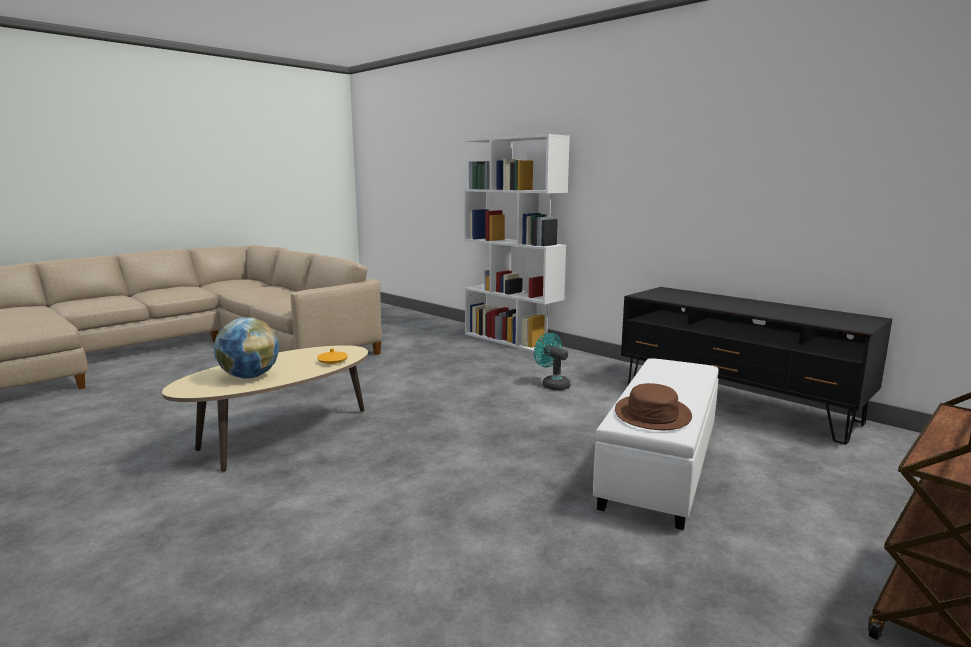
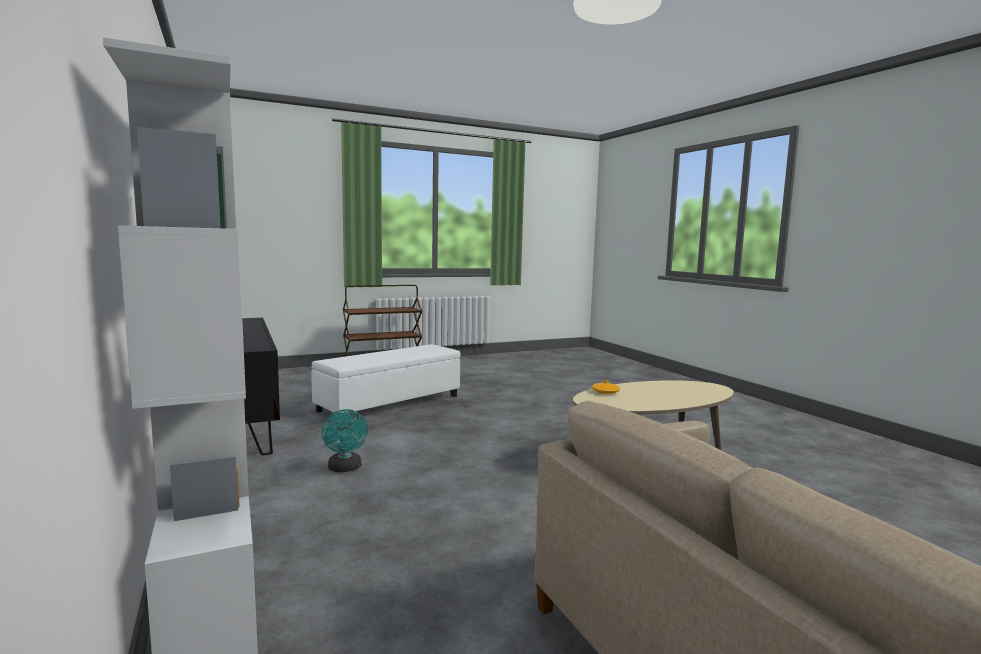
camera: 160 degrees left, 5 degrees down
globe [214,317,279,379] -> none
brown hat [615,383,692,430] -> none

